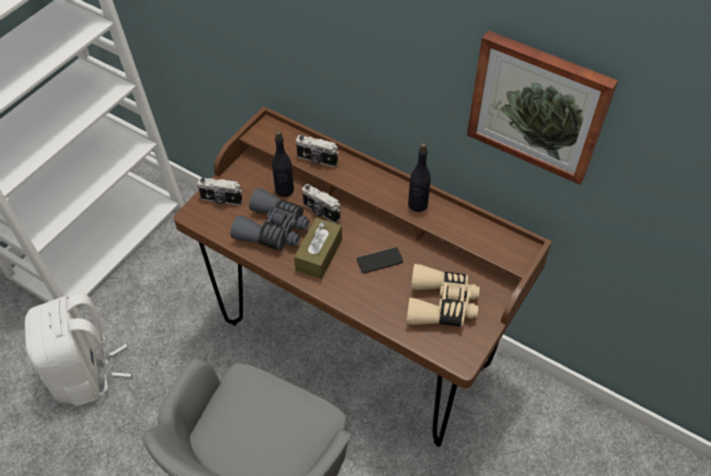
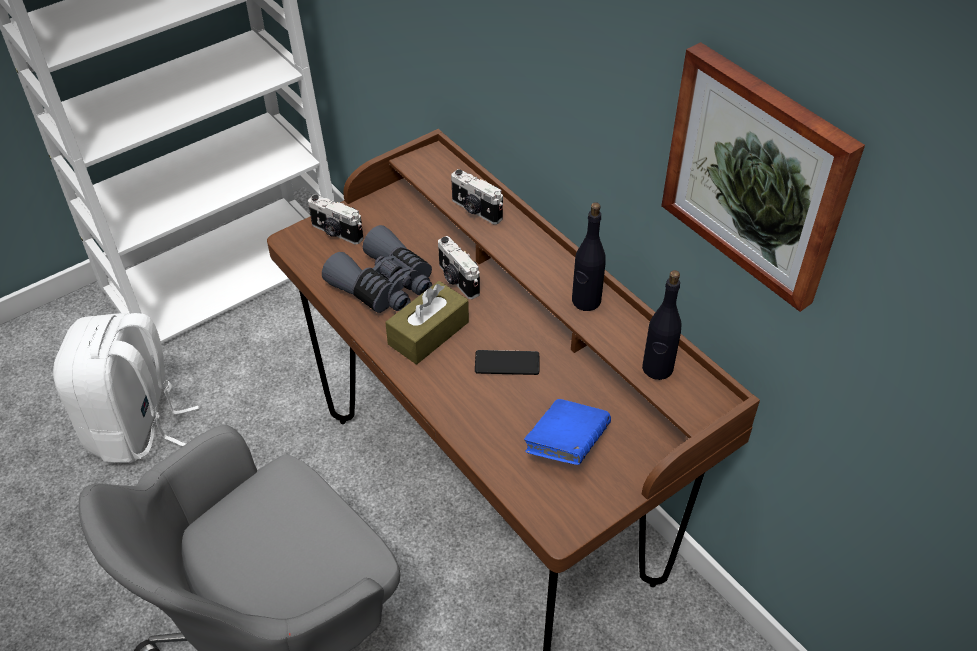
camera: 20 degrees right, 5 degrees down
black bottle [272,130,294,197] -> black bottle moved to [642,270,682,380]
beige binoculars [406,264,480,327] -> blue book [524,399,611,465]

